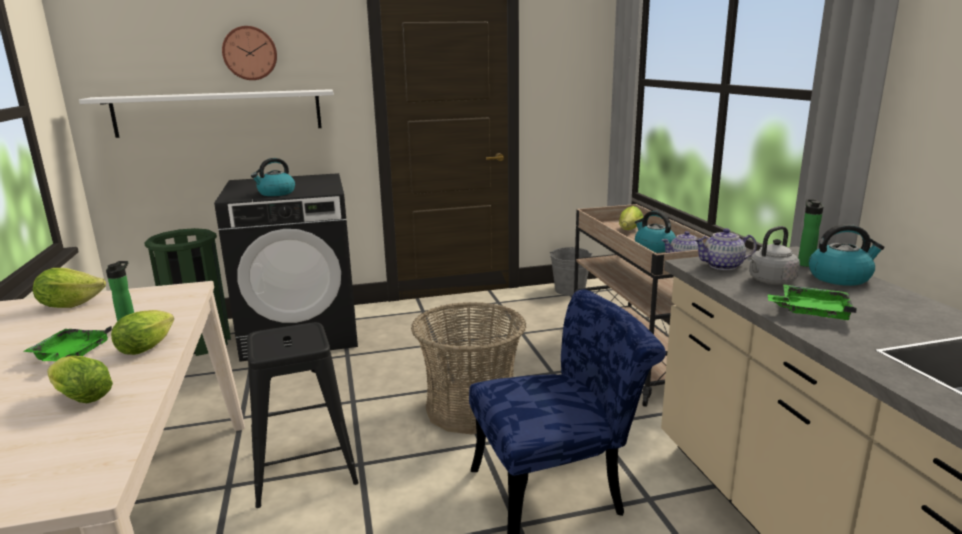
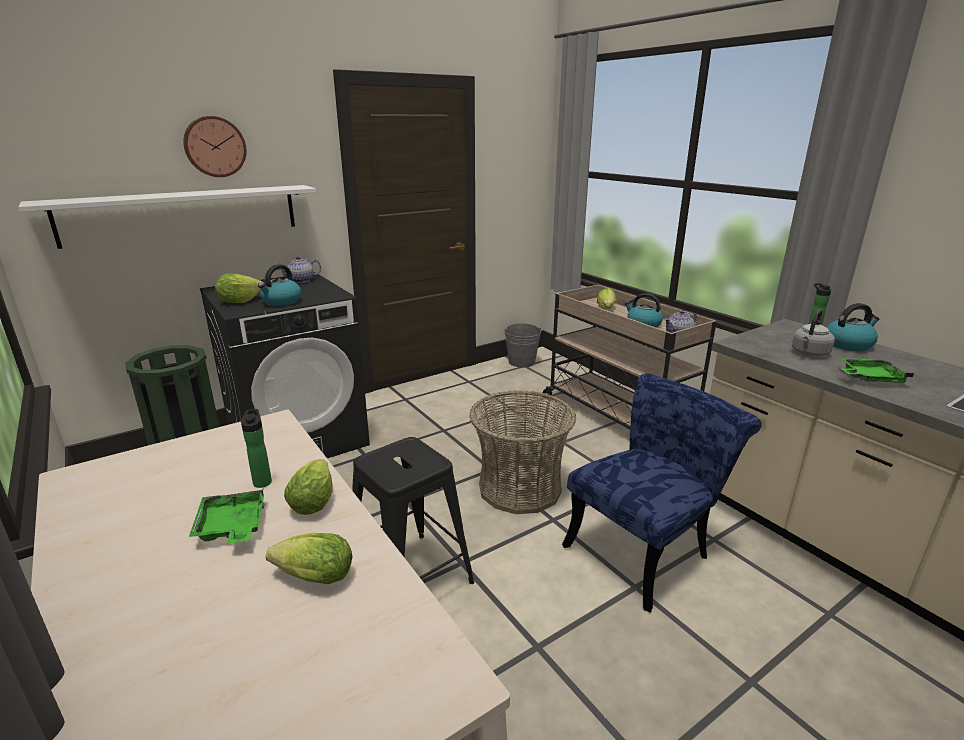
camera: 20 degrees left, 5 degrees up
lettuce [33,268,106,308] -> lettuce moved to [215,273,262,303]
teapot [693,228,757,270] -> teapot moved to [279,256,321,283]

